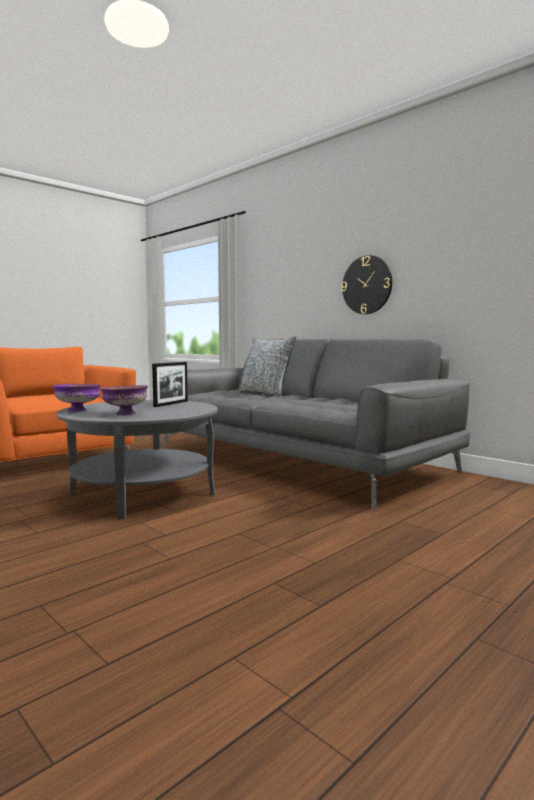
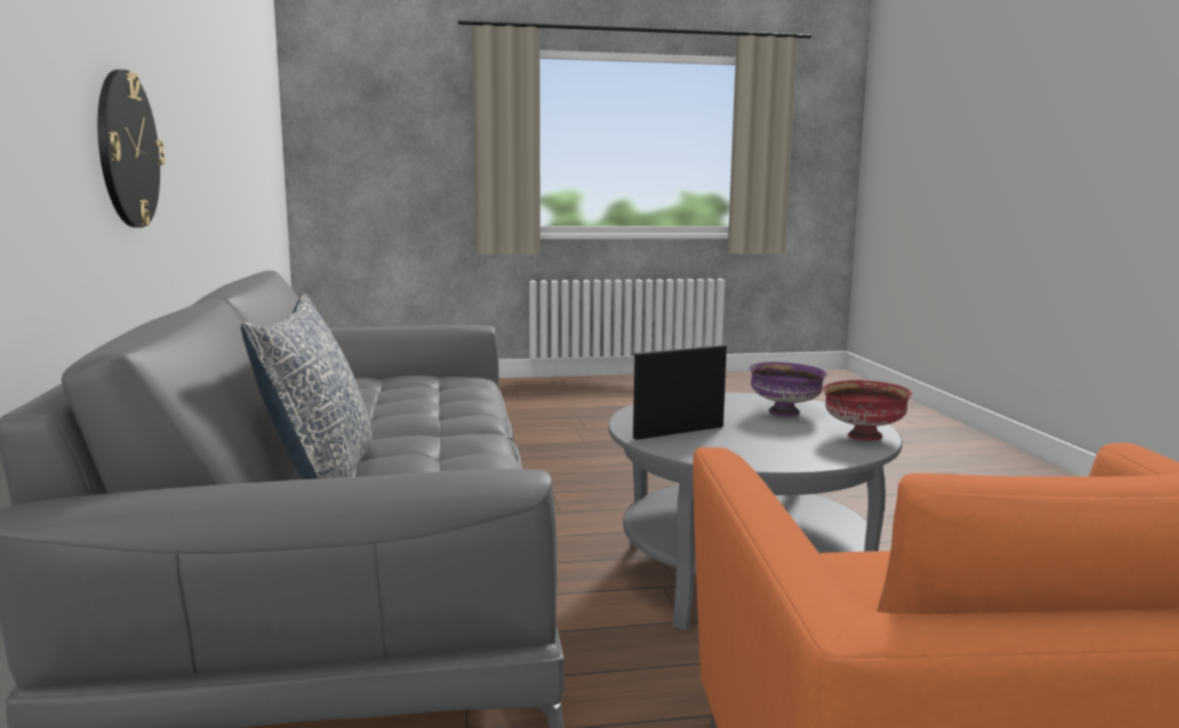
camera: 145 degrees left, 5 degrees up
purple bowl [53,384,101,411] -> red bowl [823,380,912,441]

